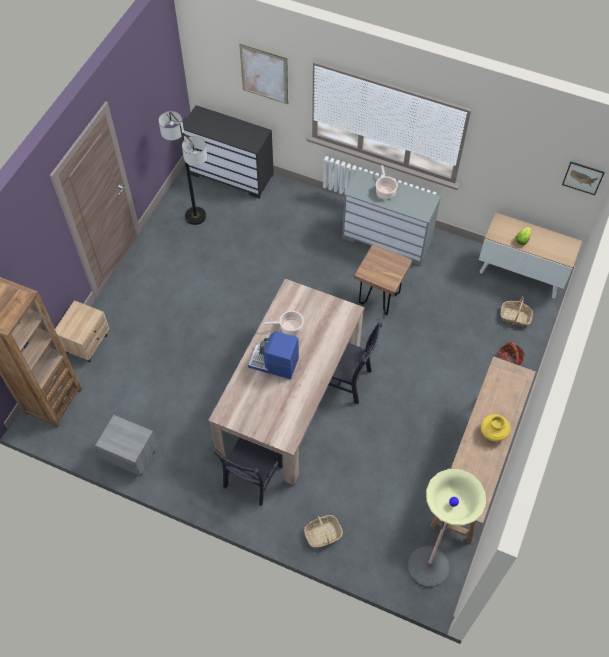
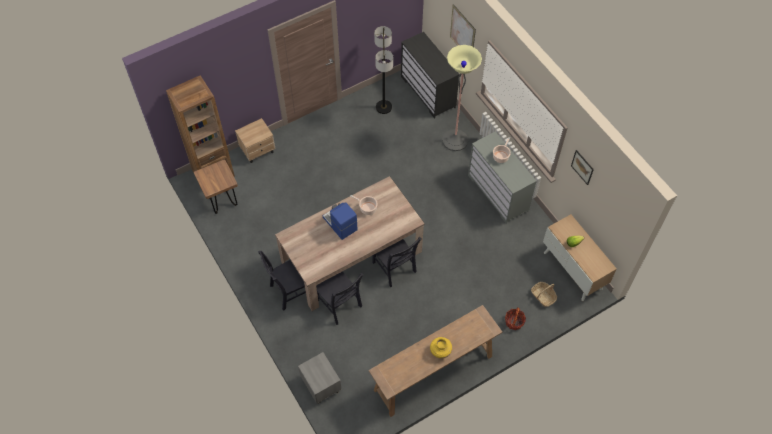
camera: 35 degrees right, 0 degrees up
grey nightstand [95,415,157,476] -> grey nightstand moved to [298,352,342,404]
basket [304,515,343,548] -> none
brown stool [354,244,412,315] -> brown stool moved to [194,159,238,214]
floor lamp [408,469,486,587] -> floor lamp moved to [442,45,482,151]
picture [562,162,605,195] -> picture moved to [571,150,594,185]
none -> black chair [316,271,364,325]

